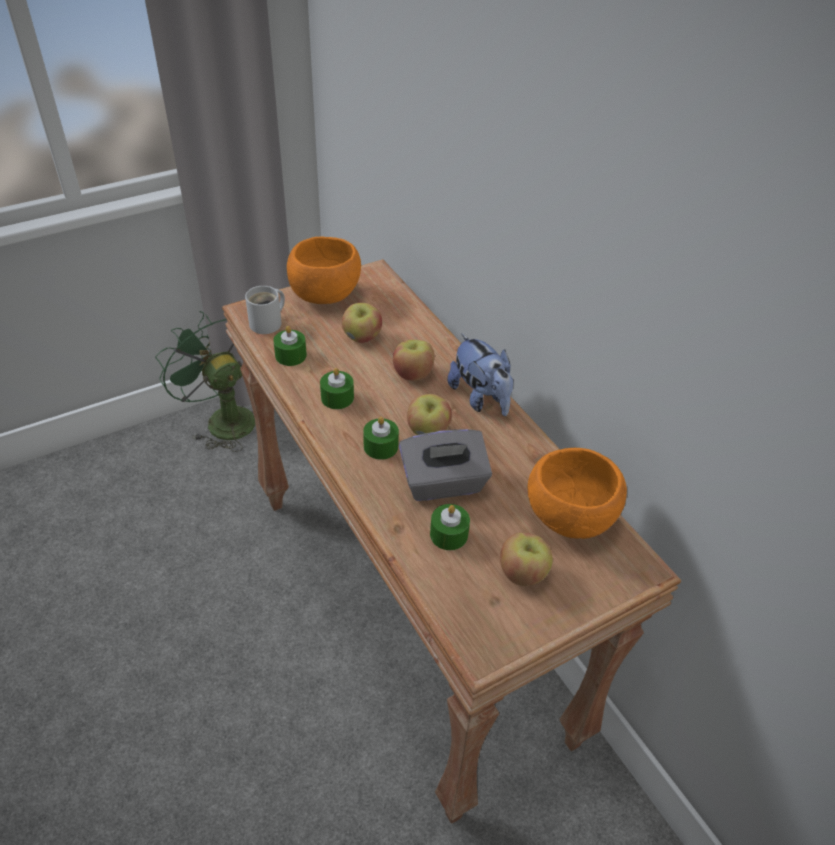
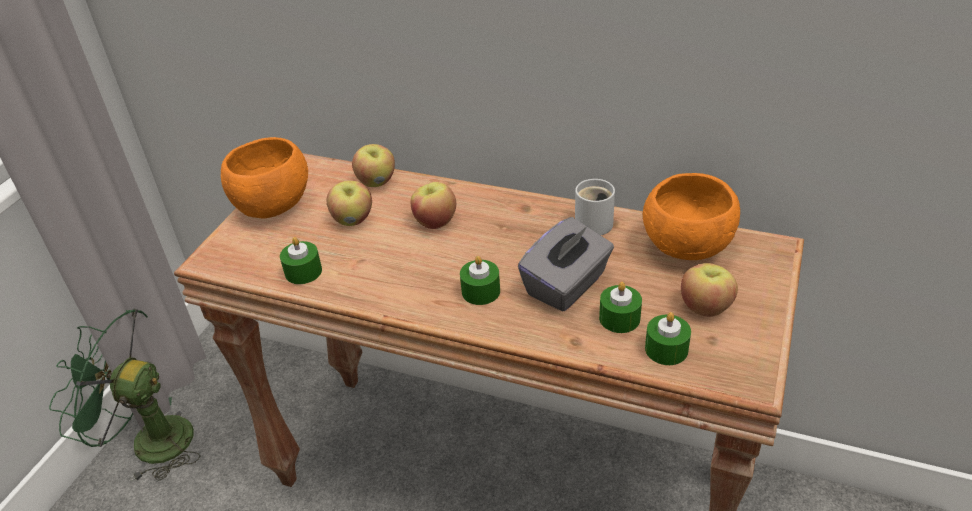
camera: 35 degrees left, 5 degrees down
white mug [245,286,285,334] -> white mug moved to [575,179,615,235]
green candle [320,368,354,409] -> green candle moved to [645,312,691,365]
apple [407,394,452,435] -> apple moved to [352,144,395,187]
plush toy [448,333,514,416] -> none

